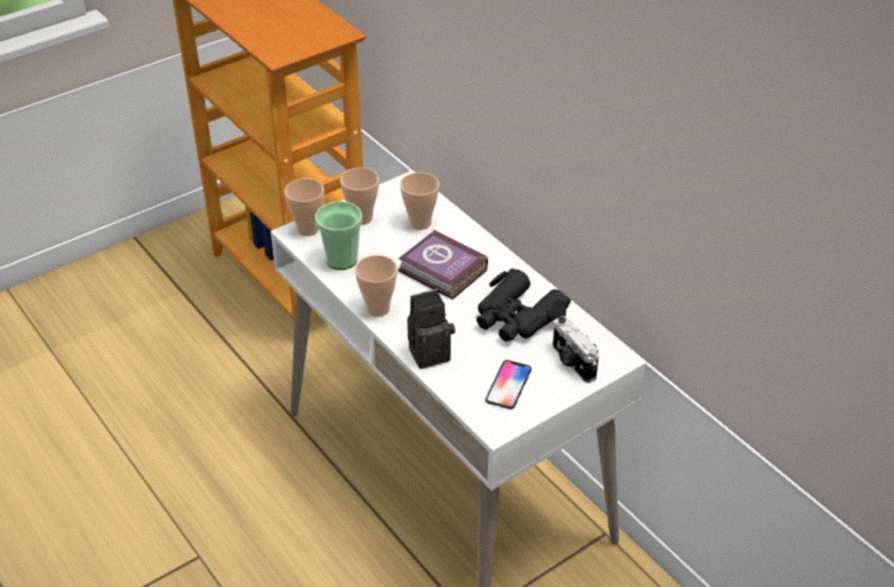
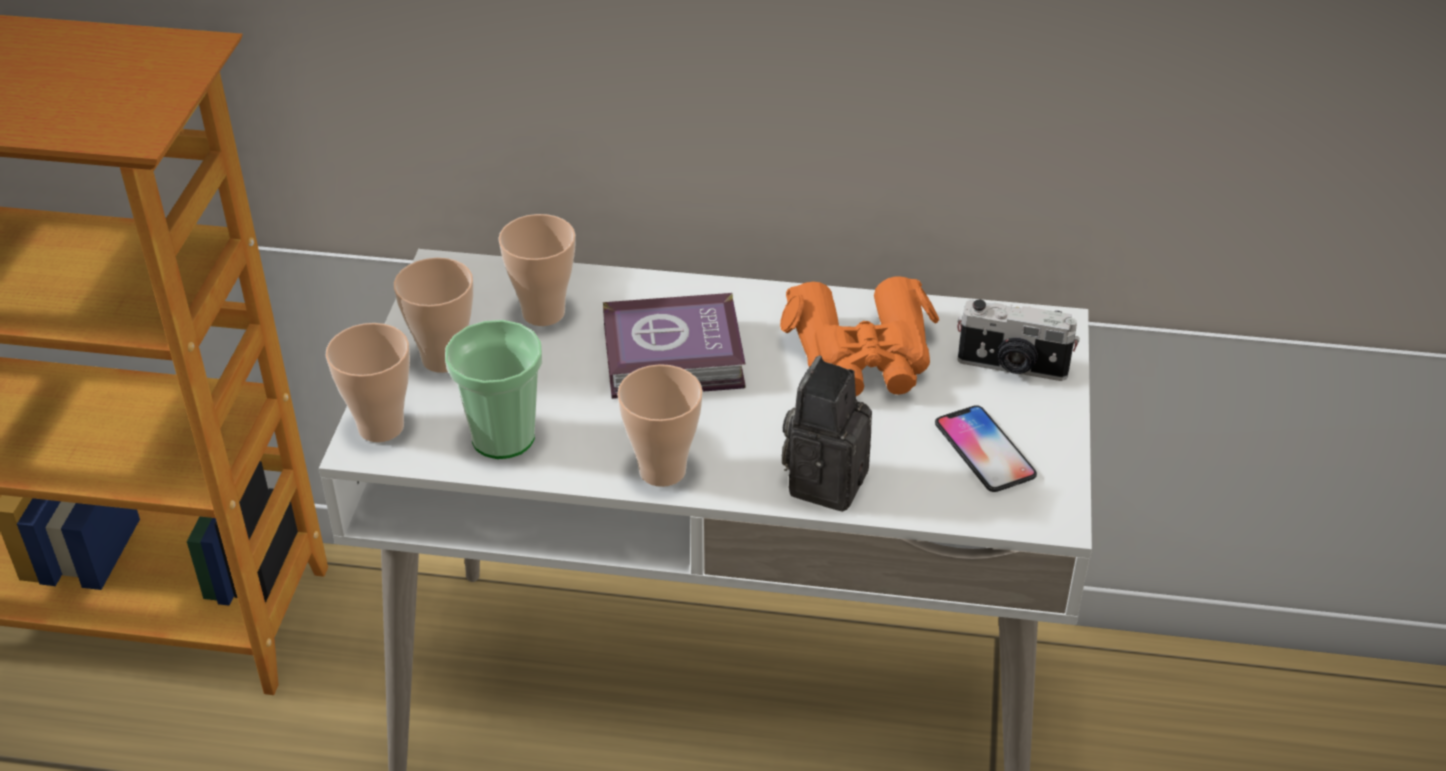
camera: 45 degrees left, 0 degrees up
black binoculars [476,268,571,342] -> orange binoculars [780,277,939,396]

